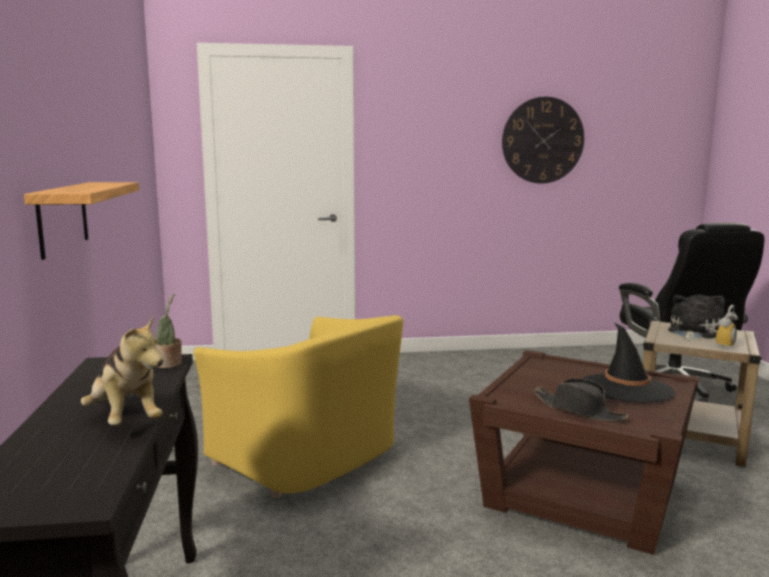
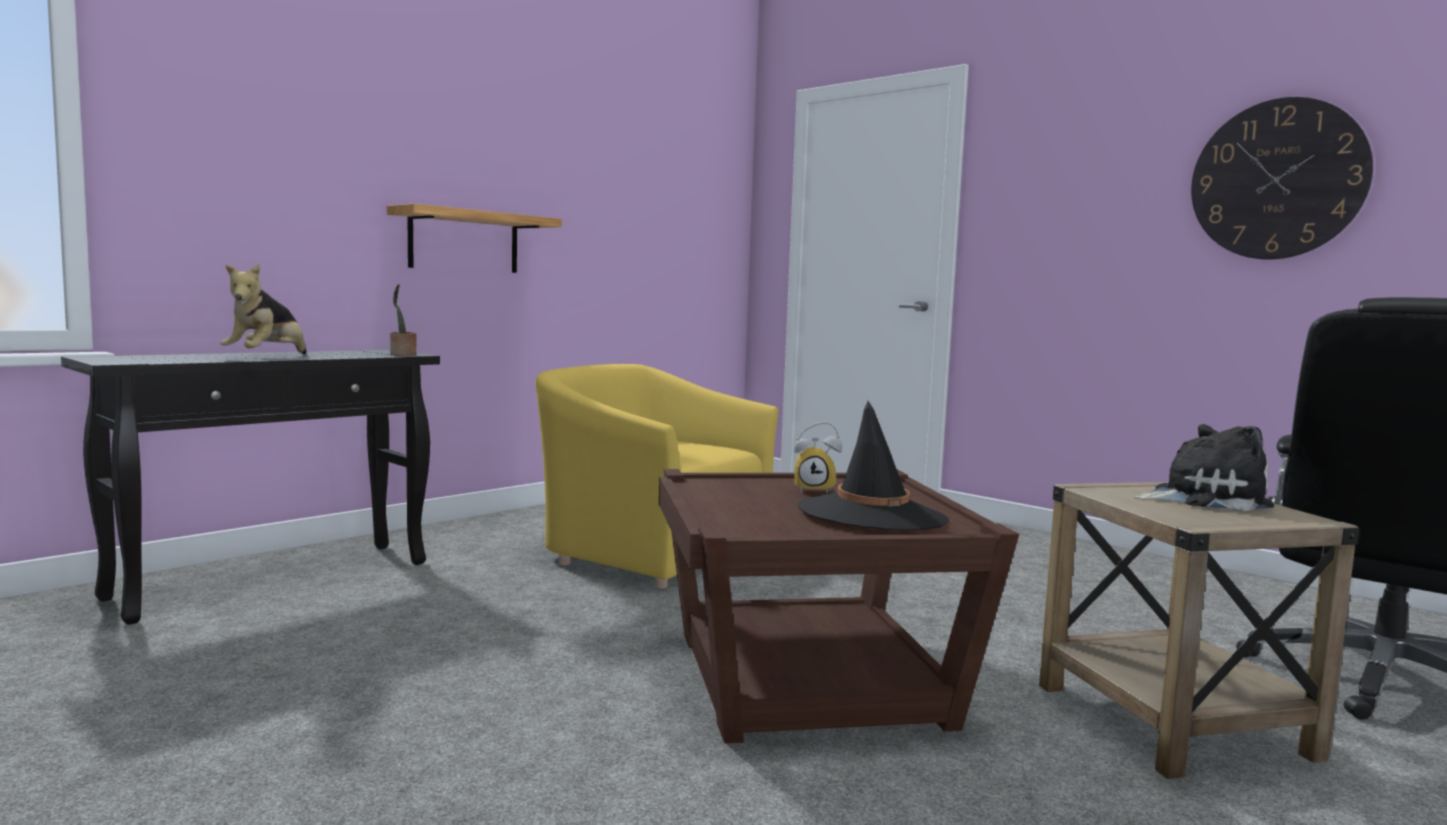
camera: 50 degrees right, 5 degrees down
yellow armchair [194,315,403,498] -> yellow armchair turned 120 degrees clockwise [536,364,778,589]
black hat [533,378,629,421] -> none
alarm clock [708,305,738,349] -> alarm clock moved to [794,422,842,494]

